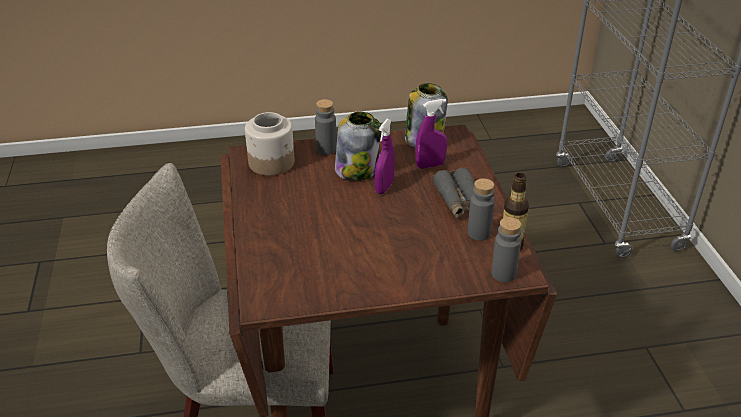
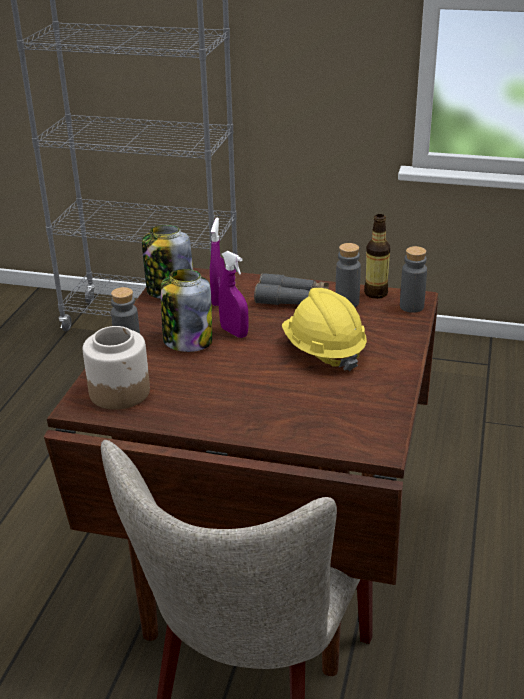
camera: 65 degrees left, 5 degrees down
none -> yellow hard hat [282,288,367,371]

